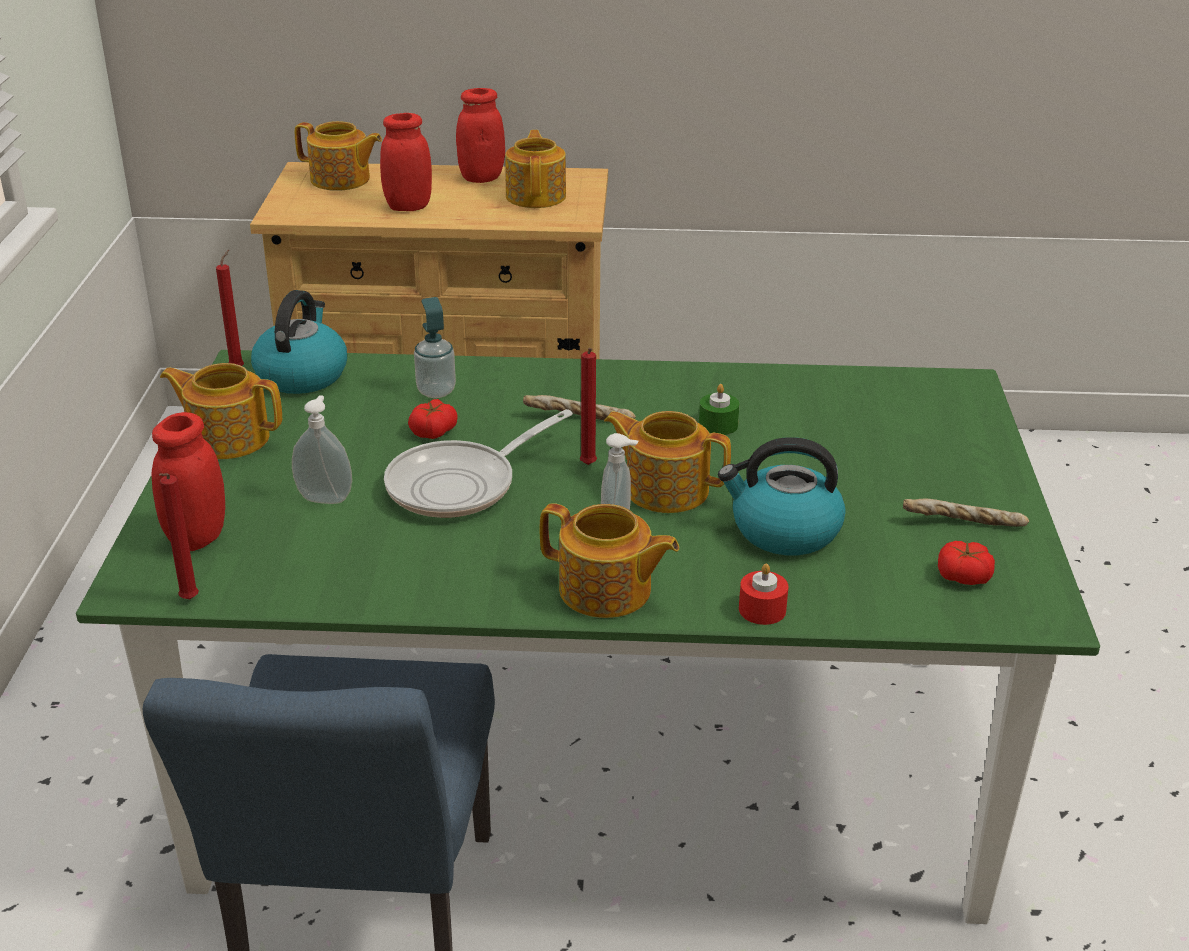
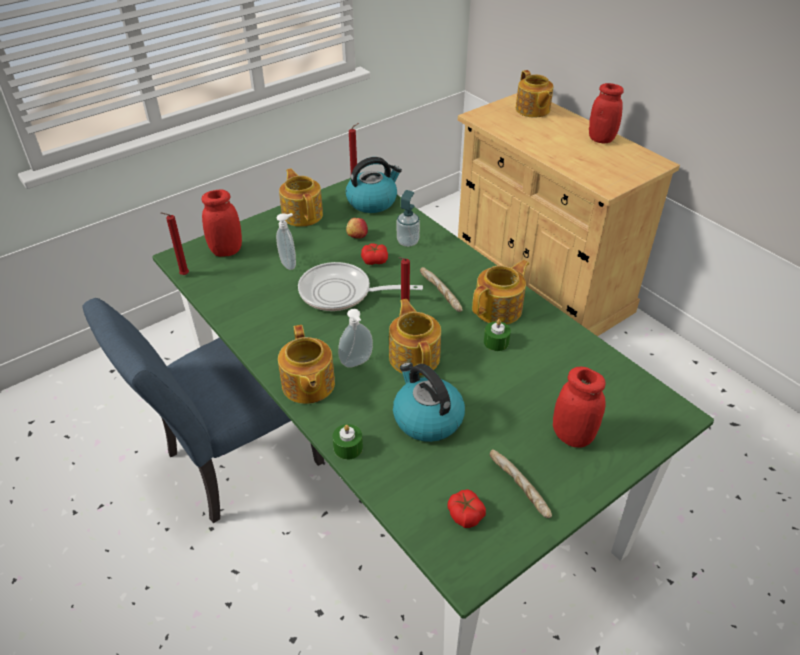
camera: 50 degrees right, 10 degrees up
red jar [380,113,432,211] -> red jar moved to [553,367,606,448]
teapot [505,130,566,208] -> teapot moved to [472,260,529,324]
red candle [739,563,788,625] -> green candle [333,424,363,460]
none -> apple [346,218,368,239]

